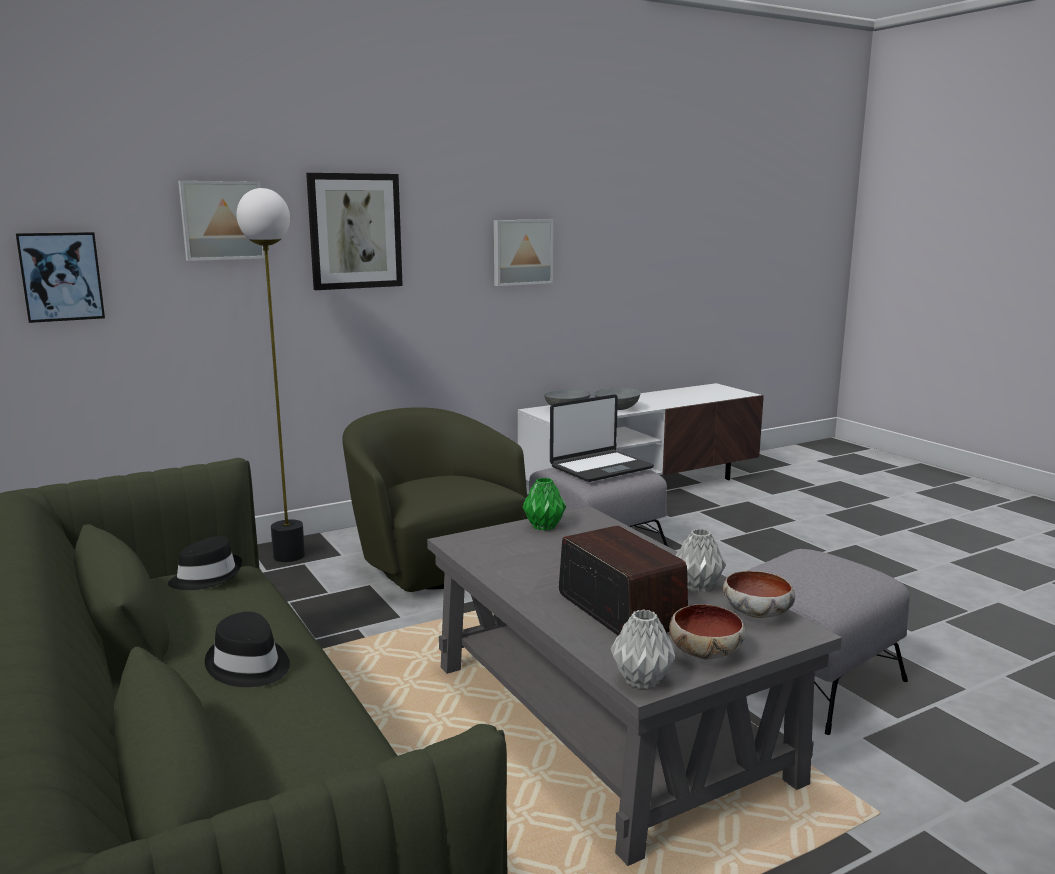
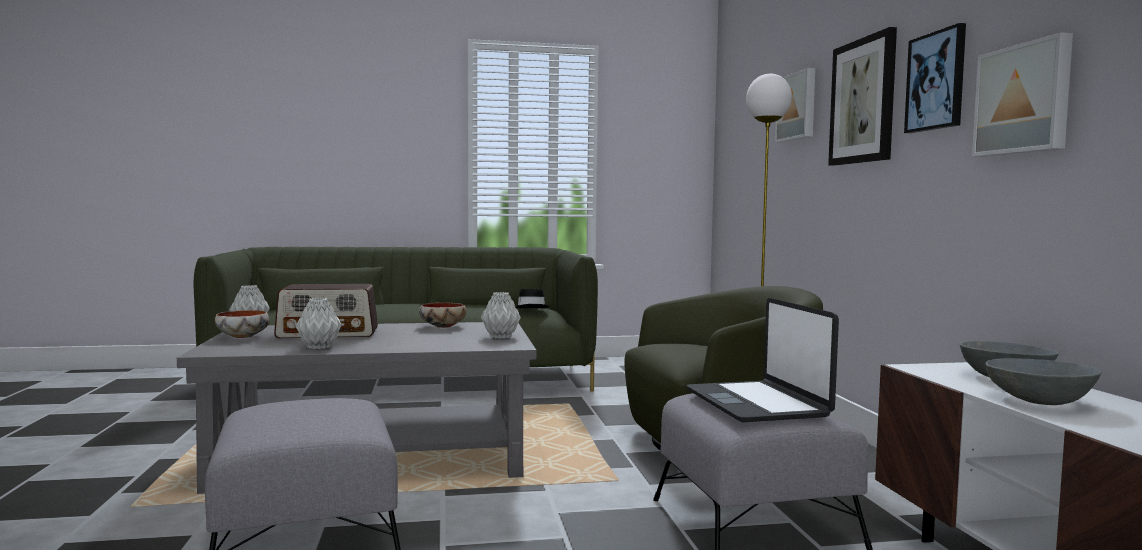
camera: 110 degrees right, 10 degrees down
picture [16,232,105,323] -> picture moved to [904,23,966,133]
black hat [205,612,290,687] -> none
green vase [522,478,566,531] -> grey vase [481,292,521,339]
bowl [723,571,795,618] -> bowl moved to [419,303,466,328]

